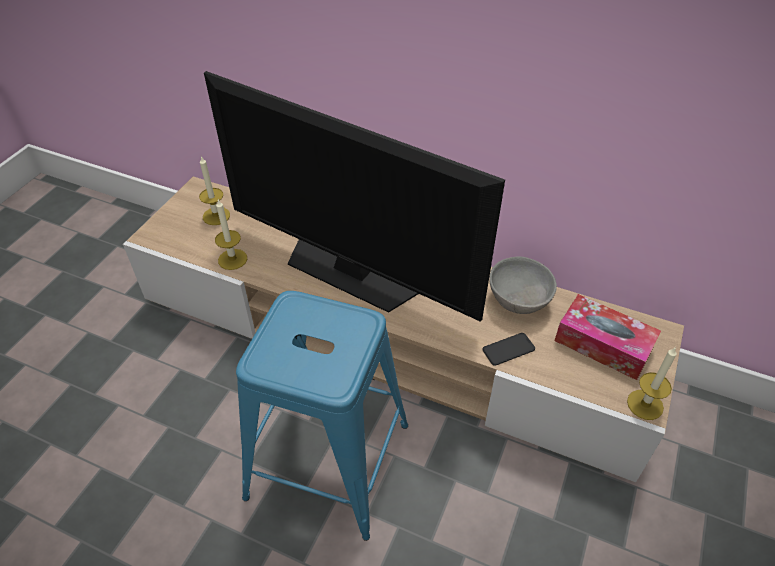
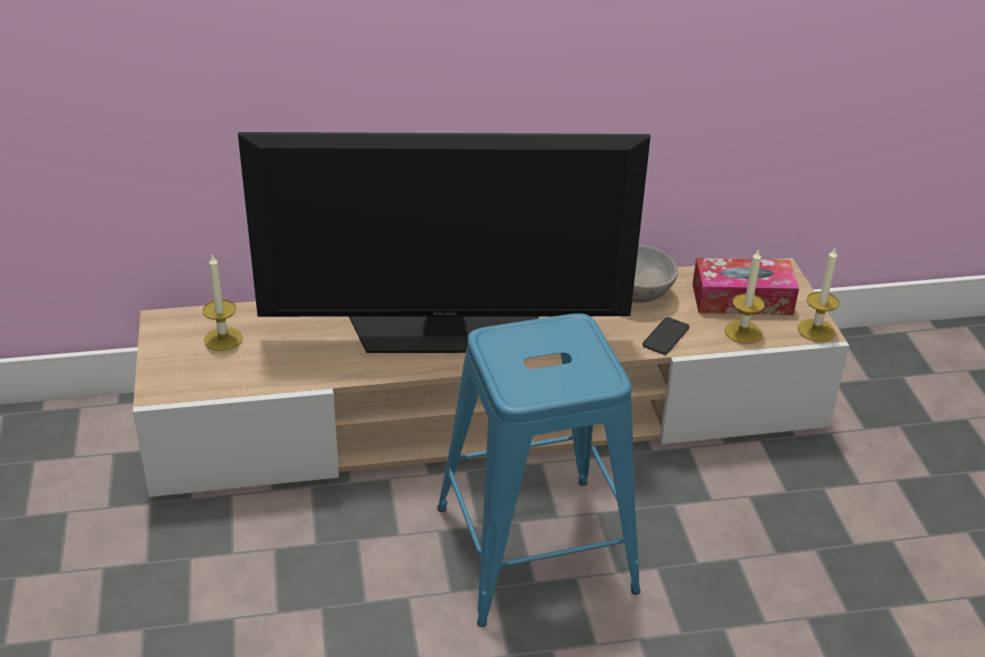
camera: 35 degrees left, 10 degrees down
candle [215,200,247,270] -> candle moved to [725,248,765,344]

